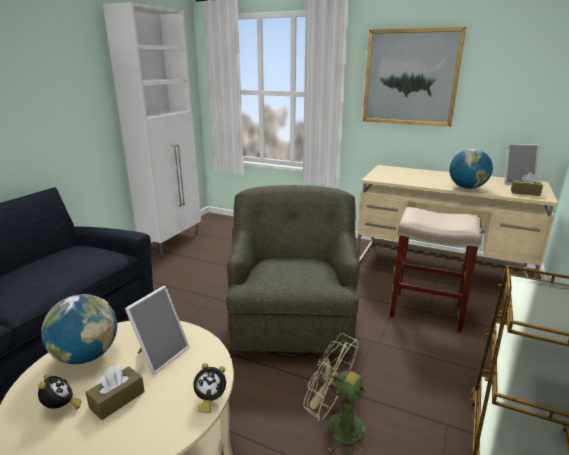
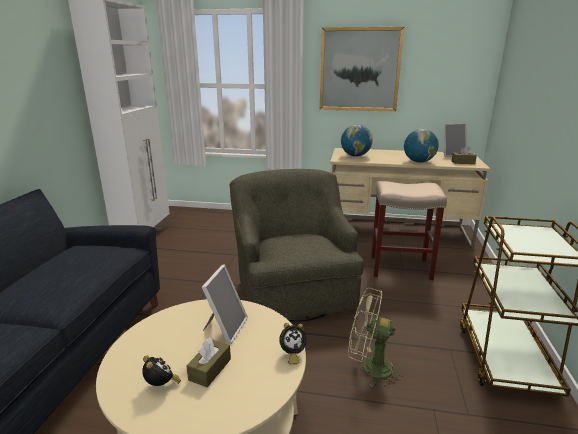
camera: 15 degrees left, 0 degrees up
globe [41,294,117,364] -> globe moved to [341,125,373,156]

